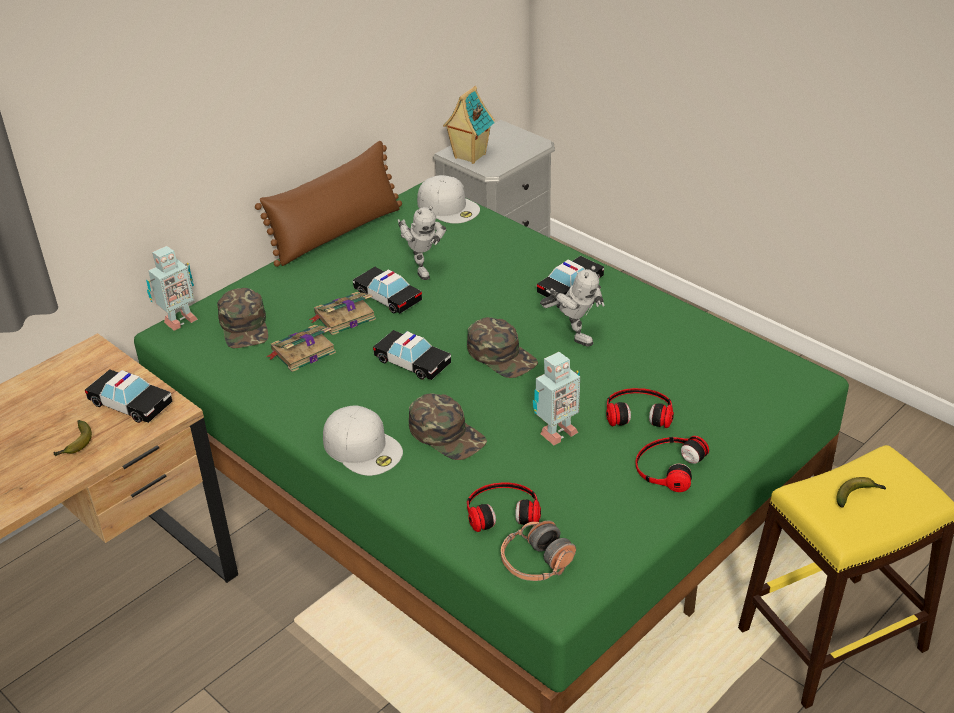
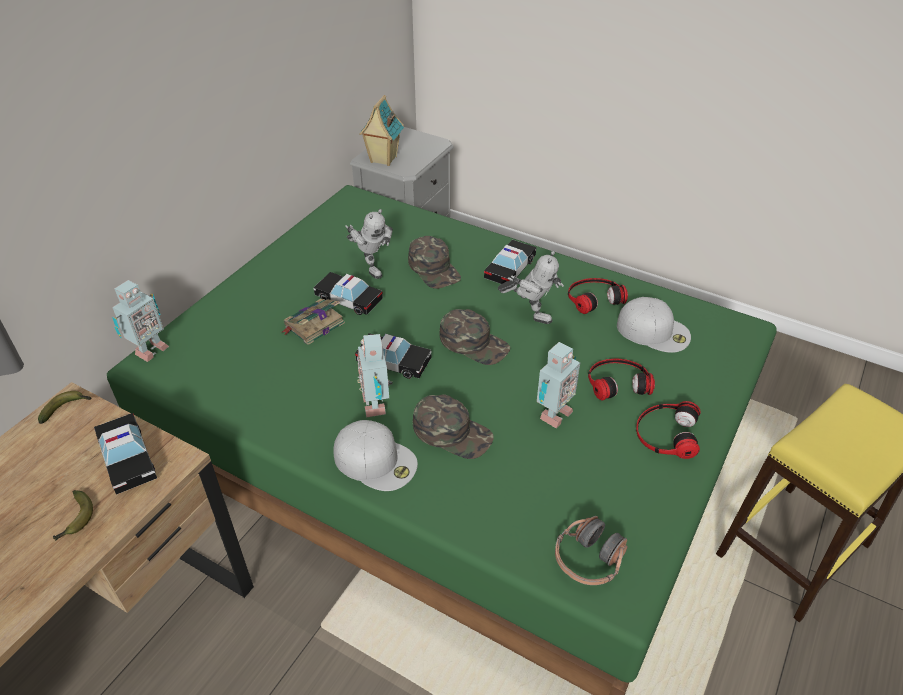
camera: 15 degrees left, 5 degrees up
toy car [85,369,173,423] -> toy car turned 45 degrees clockwise [94,413,157,495]
green cap [217,288,268,349] -> green cap moved to [408,236,461,289]
brown pillow [255,141,402,267] -> none
book [266,325,336,372] -> none
white cap [417,175,480,224] -> white cap moved to [617,297,691,353]
headphones [467,482,541,532] -> headphones moved to [568,278,628,314]
banana [837,477,886,508] -> banana moved to [38,391,92,424]
none -> toy robot [357,334,393,417]

